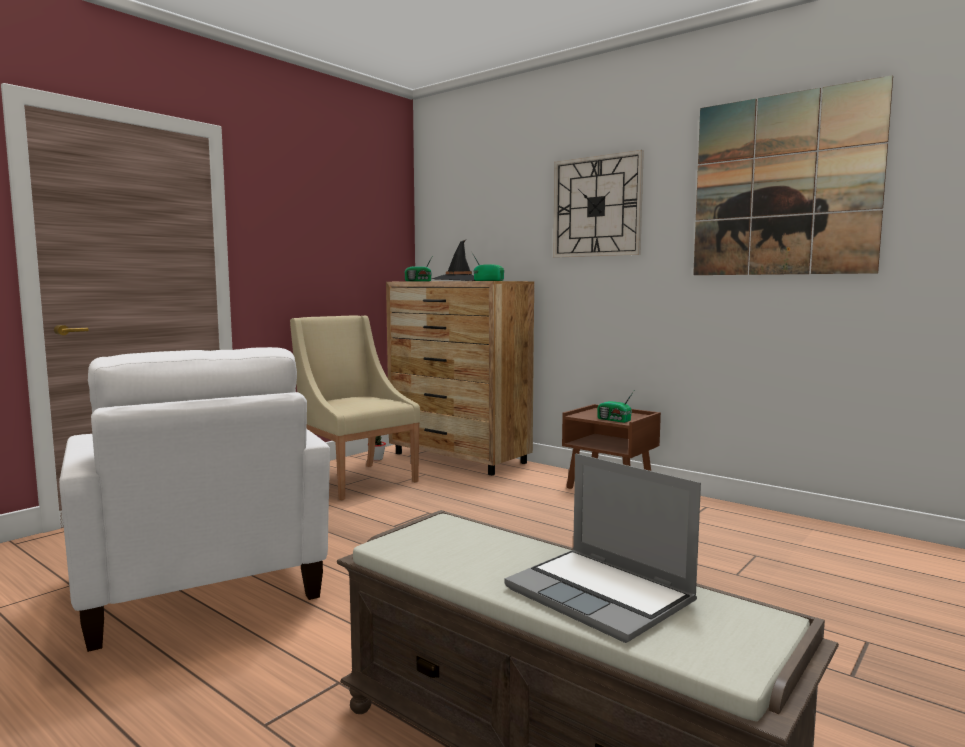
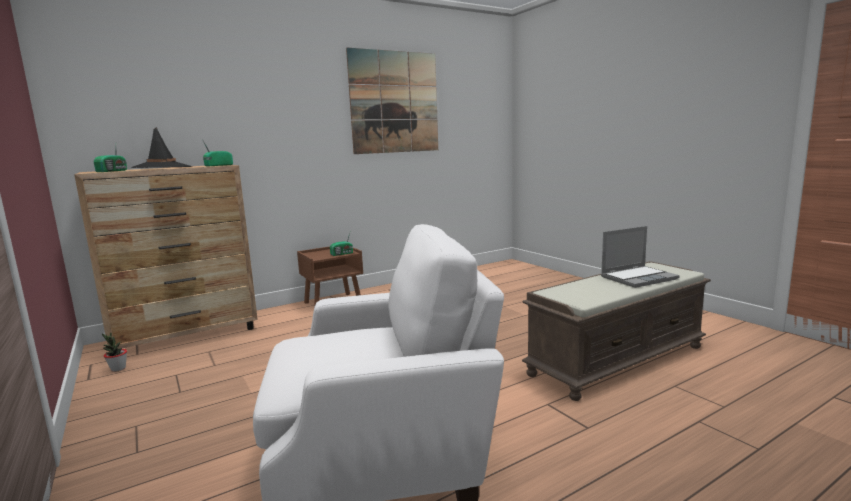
camera: 70 degrees left, 5 degrees up
beige armchair [290,316,420,500] -> none
wall clock [553,150,644,258] -> none

